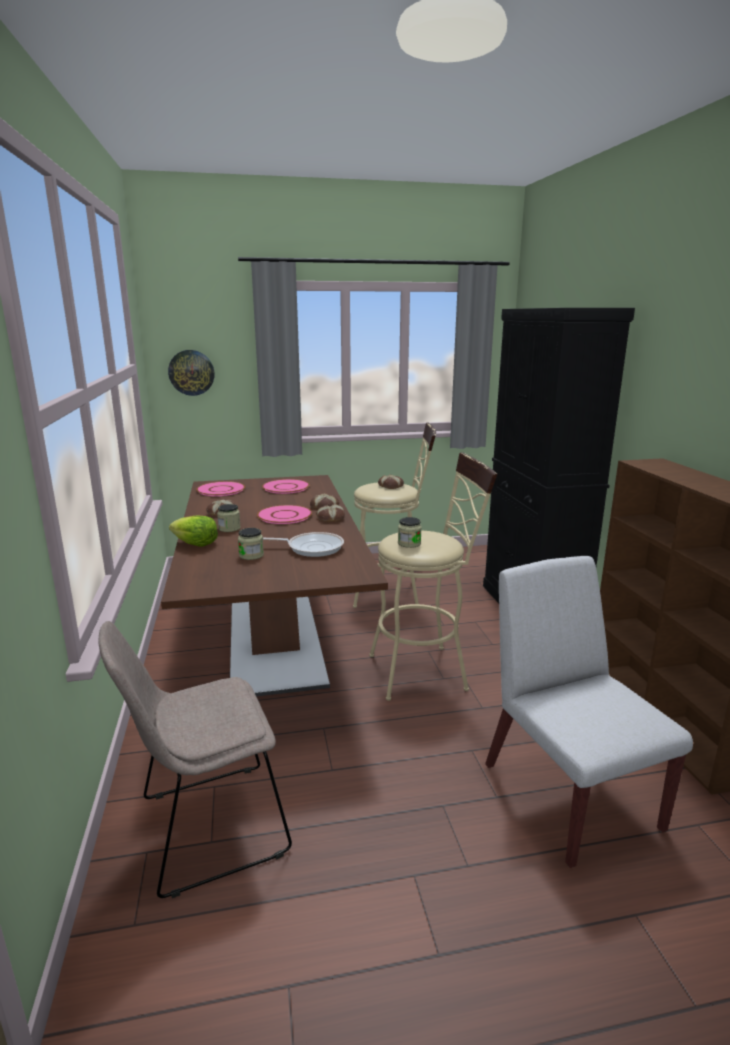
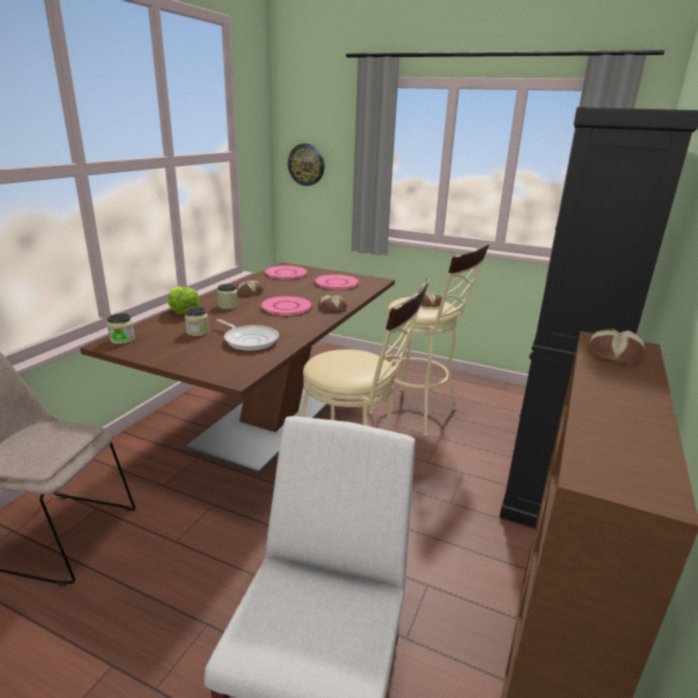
camera: 35 degrees right, 5 degrees up
bread [316,504,345,522] -> bread moved to [588,328,645,364]
jar [398,517,422,548] -> jar moved to [107,313,135,344]

